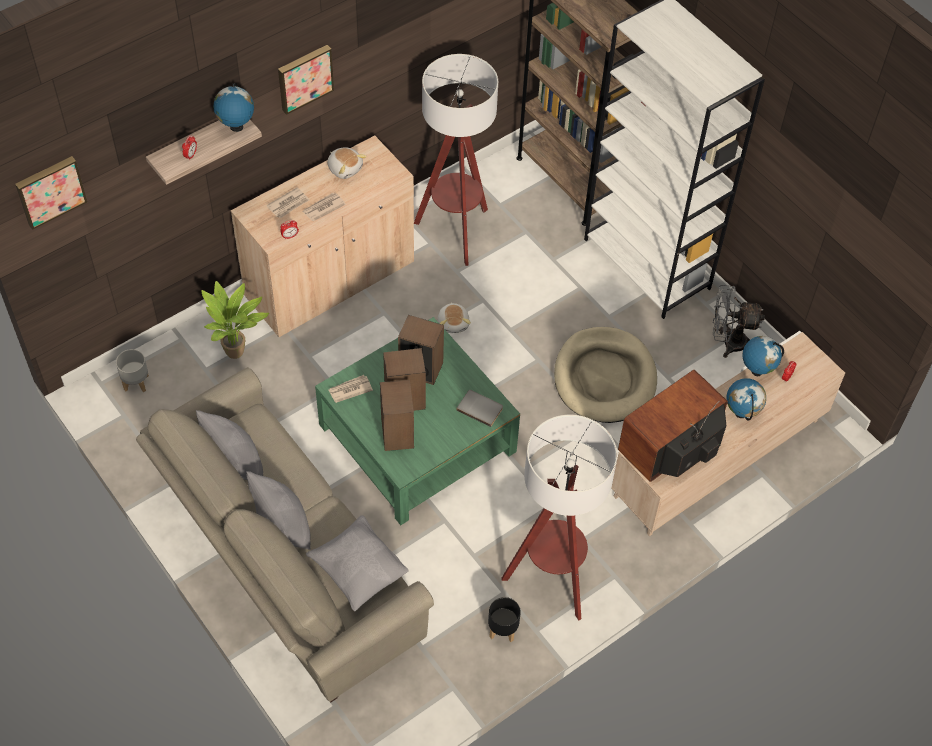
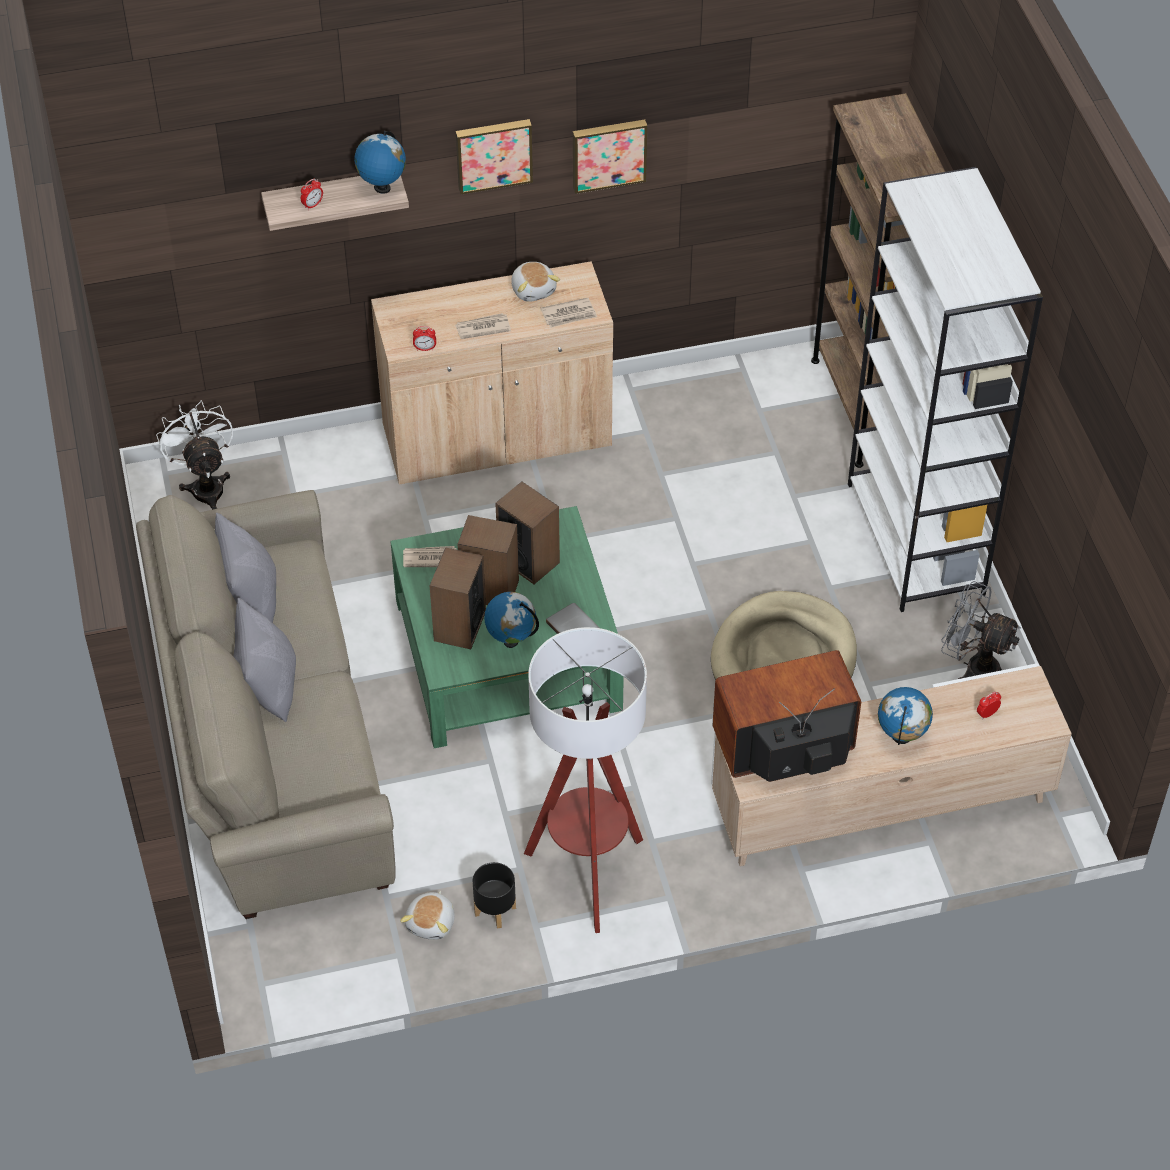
camera: 25 degrees right, 5 degrees down
picture [15,156,87,230] -> picture moved to [573,119,647,194]
grey planter [116,349,149,392] -> white fan [156,400,233,510]
potted plant [202,281,269,359] -> none
newspaper [266,187,310,219] -> newspaper moved to [540,298,597,328]
grey pillow [306,516,408,611] -> none
floor lamp [414,54,498,266] -> none
plush toy [438,303,471,333] -> plush toy moved to [400,891,455,940]
globe [742,336,784,376] -> globe moved to [484,592,539,648]

